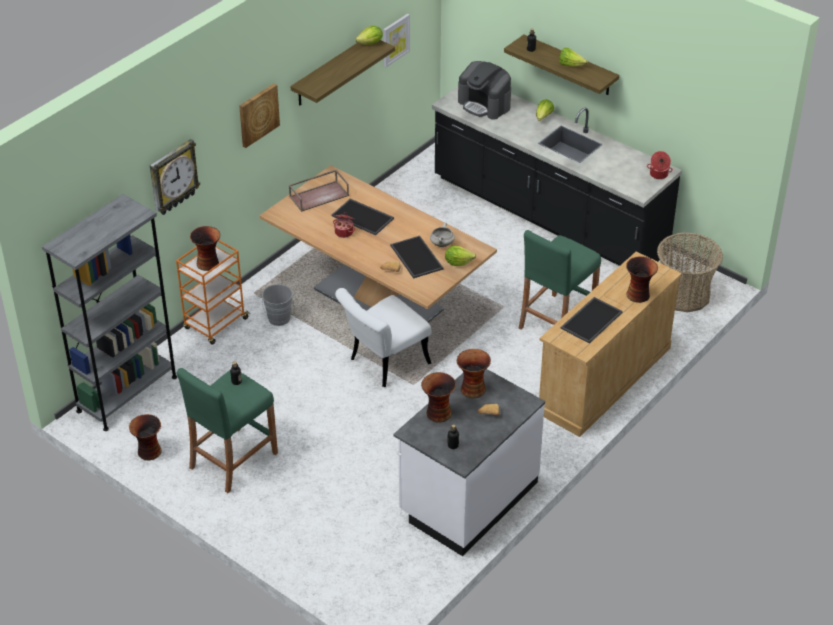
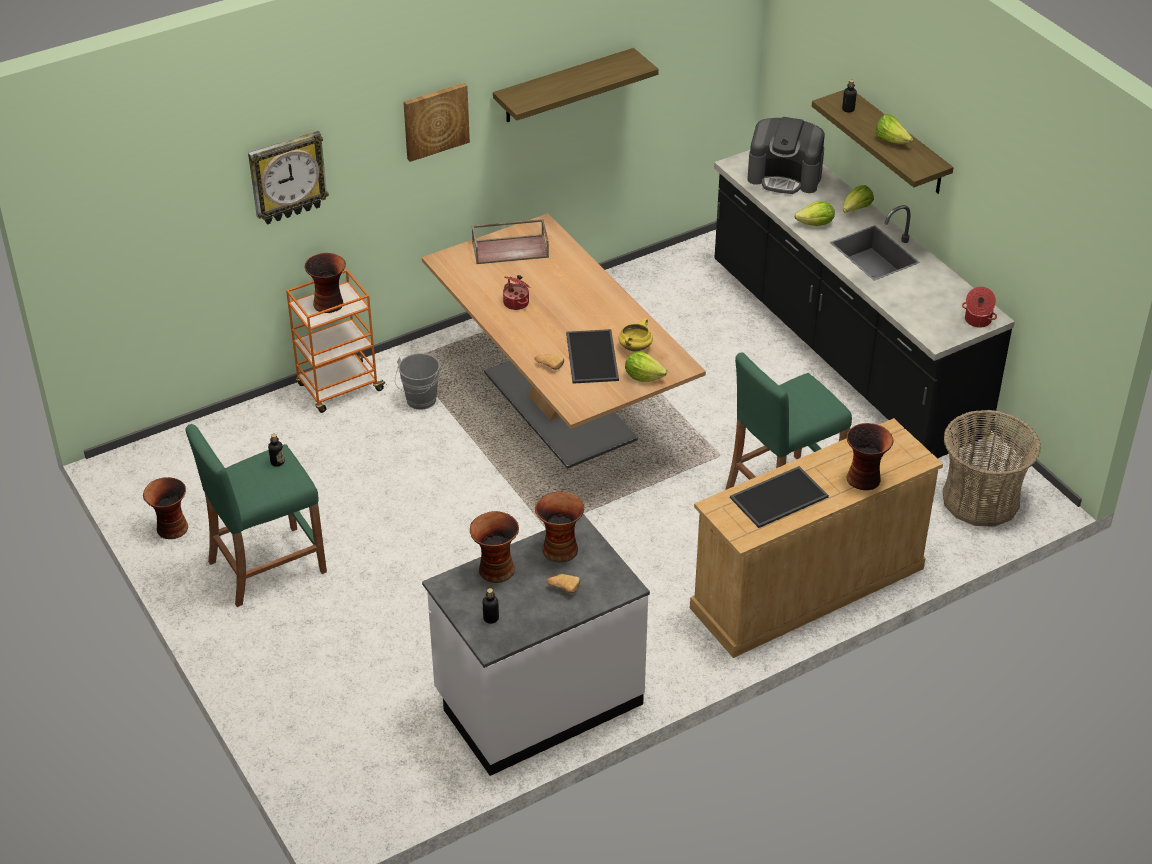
camera: 20 degrees right, 0 degrees up
grey bookcase [42,194,177,431] -> none
tray [332,199,394,235] -> none
white chair [335,288,432,387] -> none
lettuce [355,26,383,45] -> lettuce moved to [794,201,835,226]
picture [383,14,410,67] -> none
white cooking pot [430,222,455,247] -> yellow cooking pot [618,318,653,352]
coffee machine [458,61,511,120] -> coffee machine turned 45 degrees counterclockwise [747,117,825,194]

